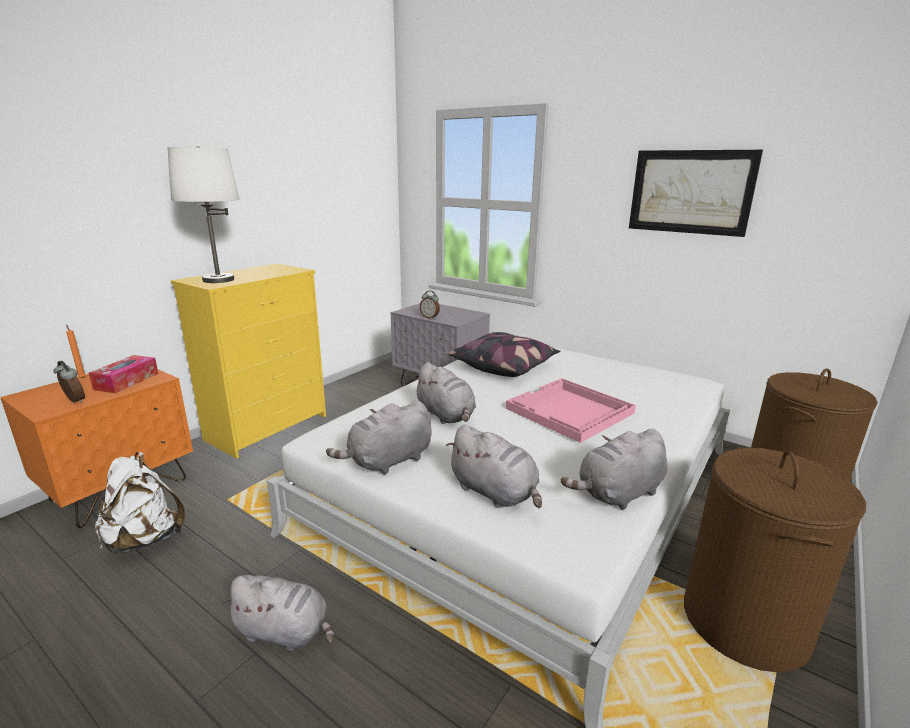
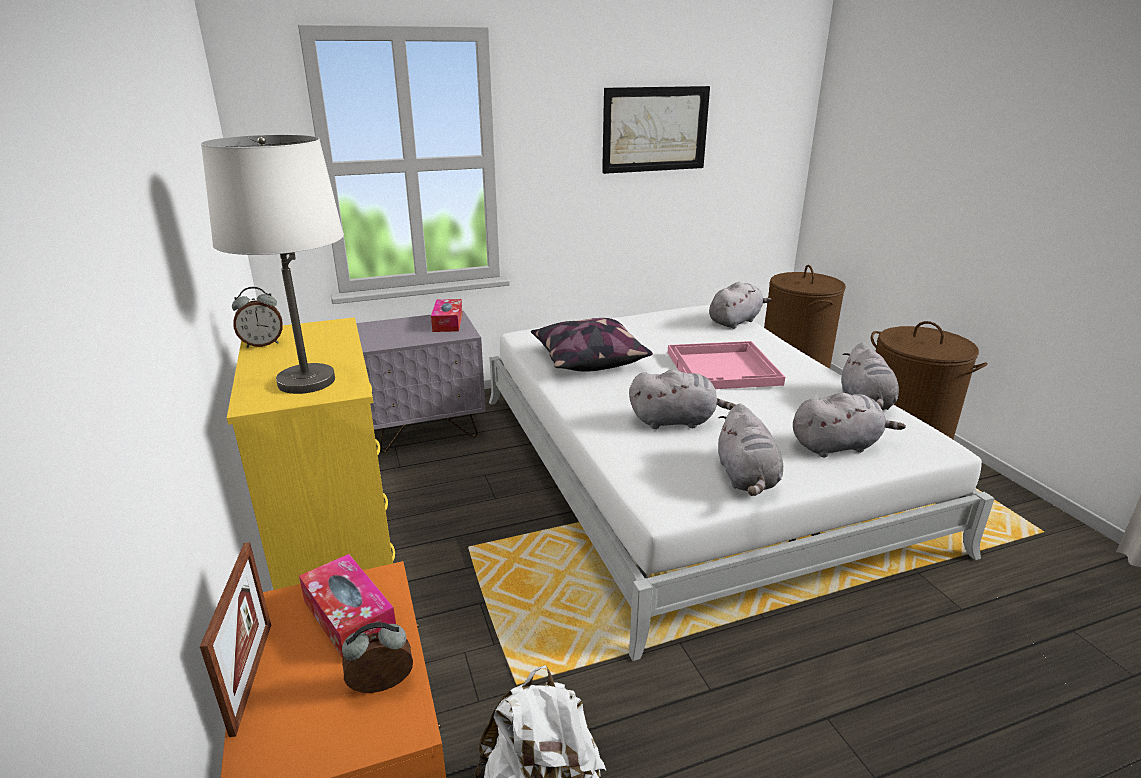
camera: 55 degrees left, 5 degrees up
orange candle [66,324,86,378] -> picture frame [200,543,271,737]
grey plush toy [222,575,335,651] -> grey plush toy moved to [709,282,772,329]
alarm clock [420,291,440,319] -> alarm clock moved to [232,287,283,348]
none -> tissue box [431,299,463,332]

